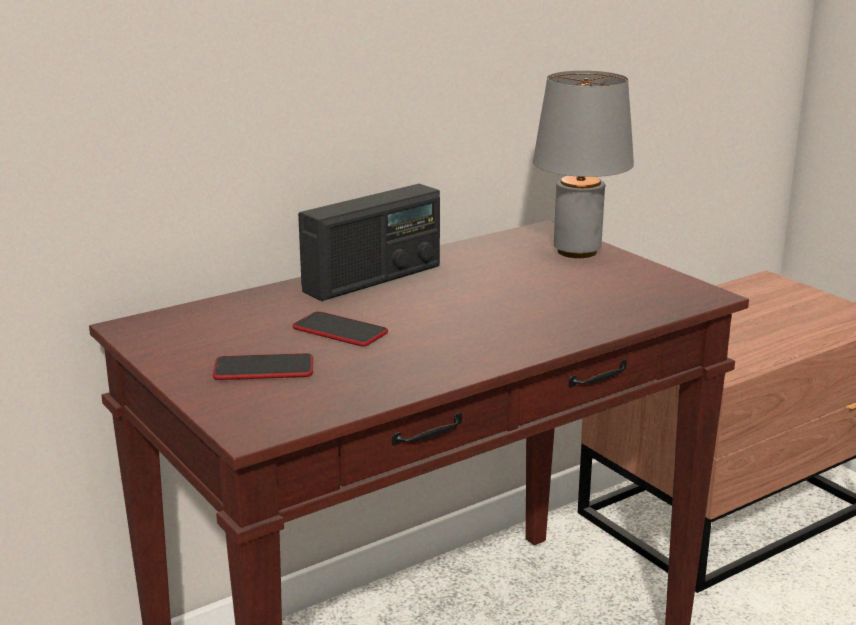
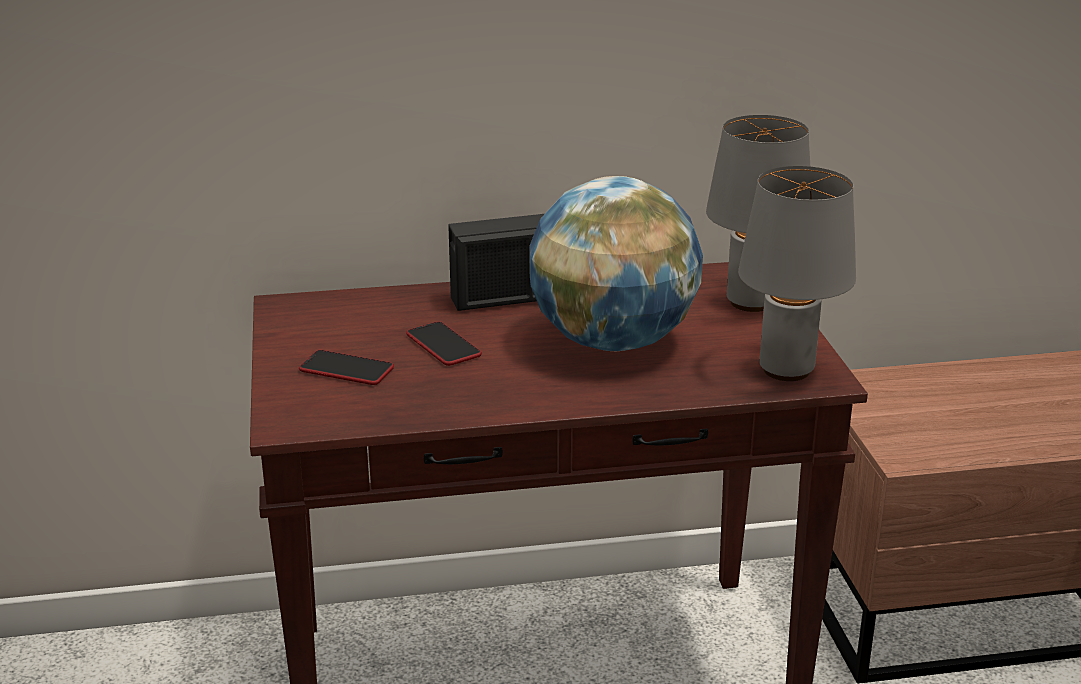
camera: 25 degrees right, 5 degrees up
none -> globe [529,176,703,351]
none -> grey table lamp [738,166,856,381]

